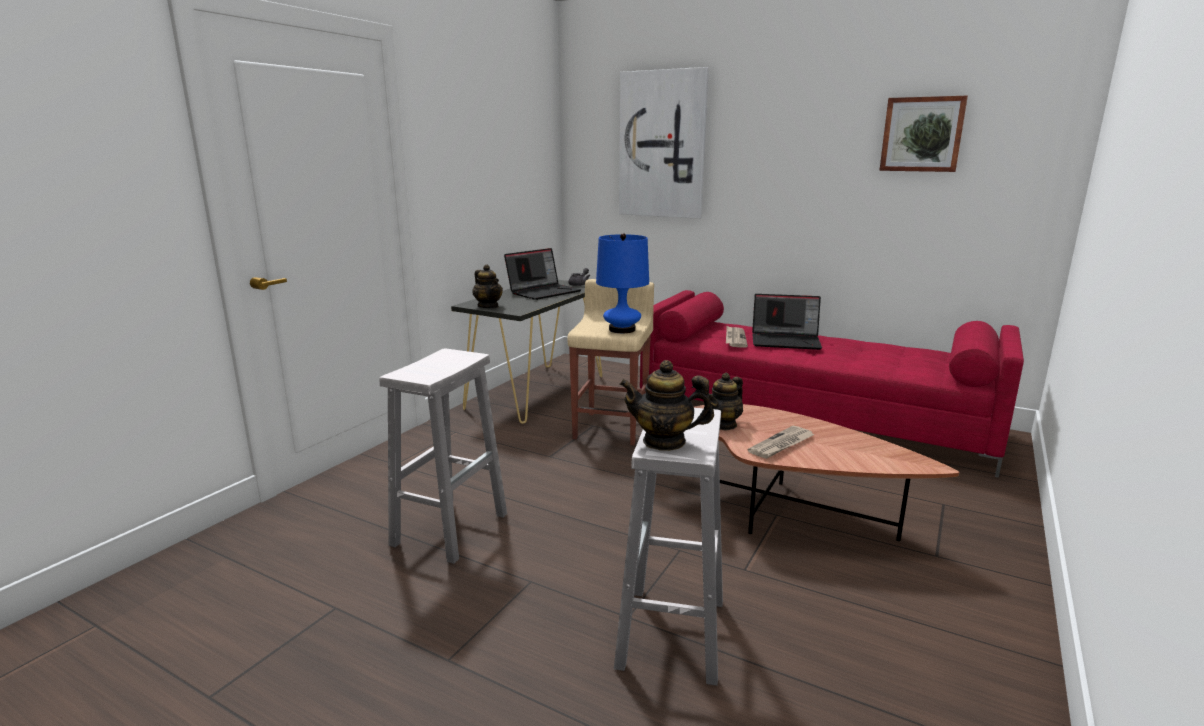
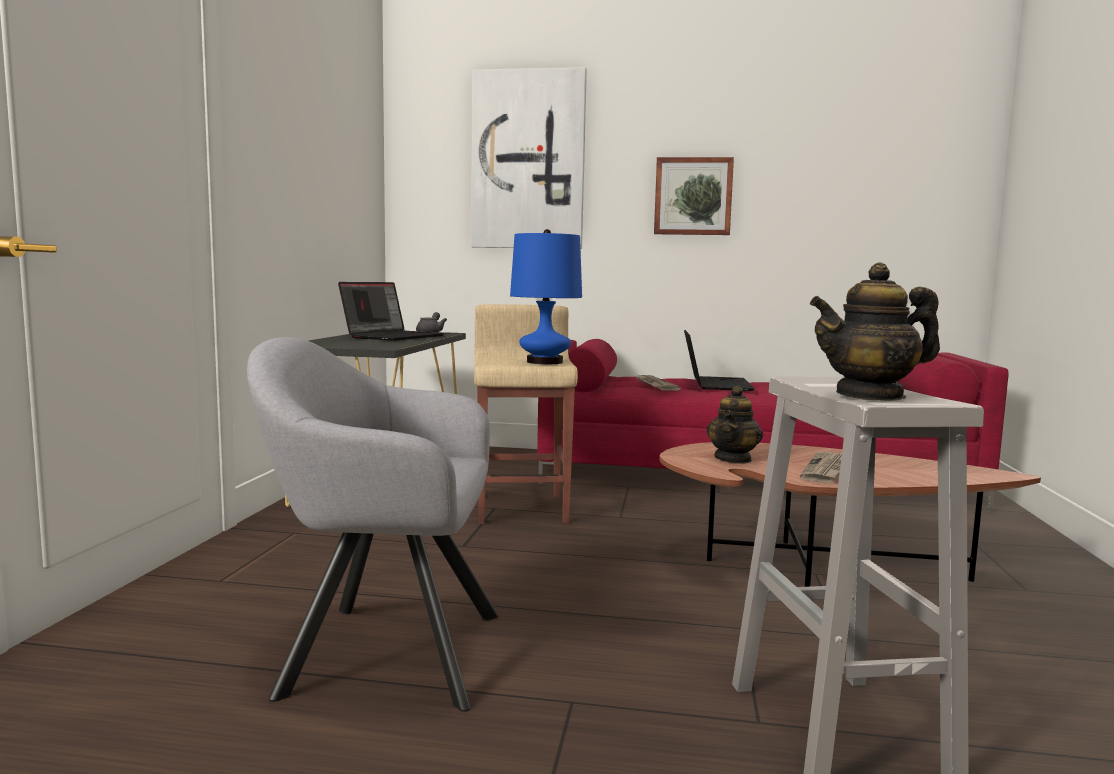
camera: 20 degrees left, 10 degrees down
white stool [379,349,507,564] -> grey armchair [247,337,498,712]
teapot [472,264,503,308] -> none
laptop [752,294,822,350] -> laptop turned 75 degrees counterclockwise [684,330,755,391]
picture [879,96,968,172] -> picture moved to [654,157,734,235]

